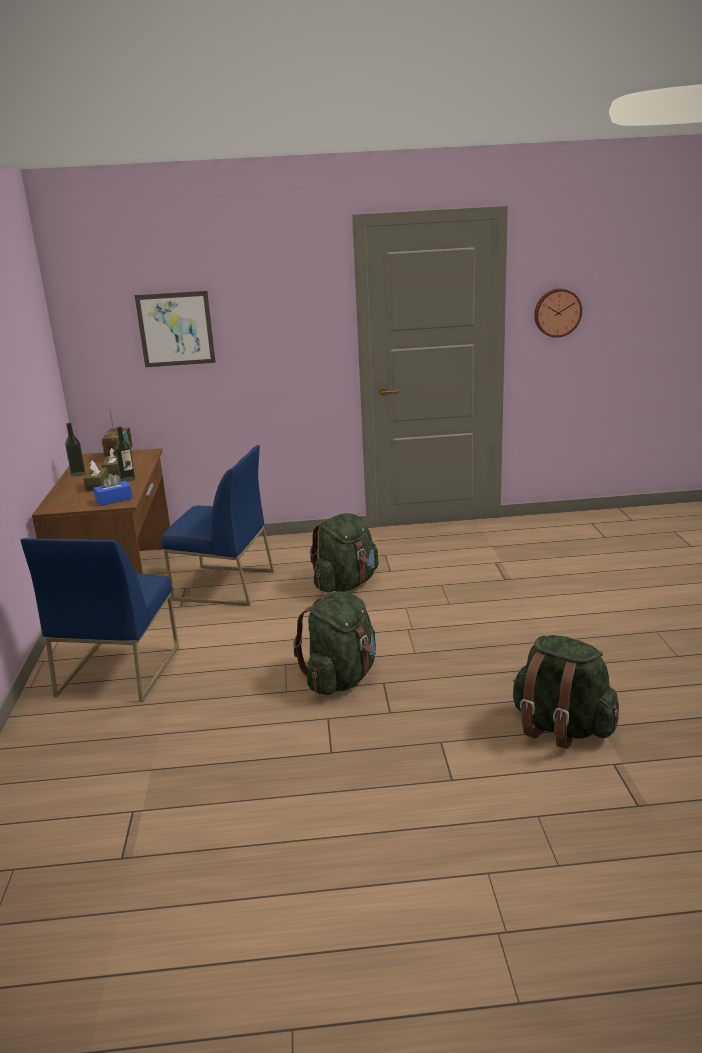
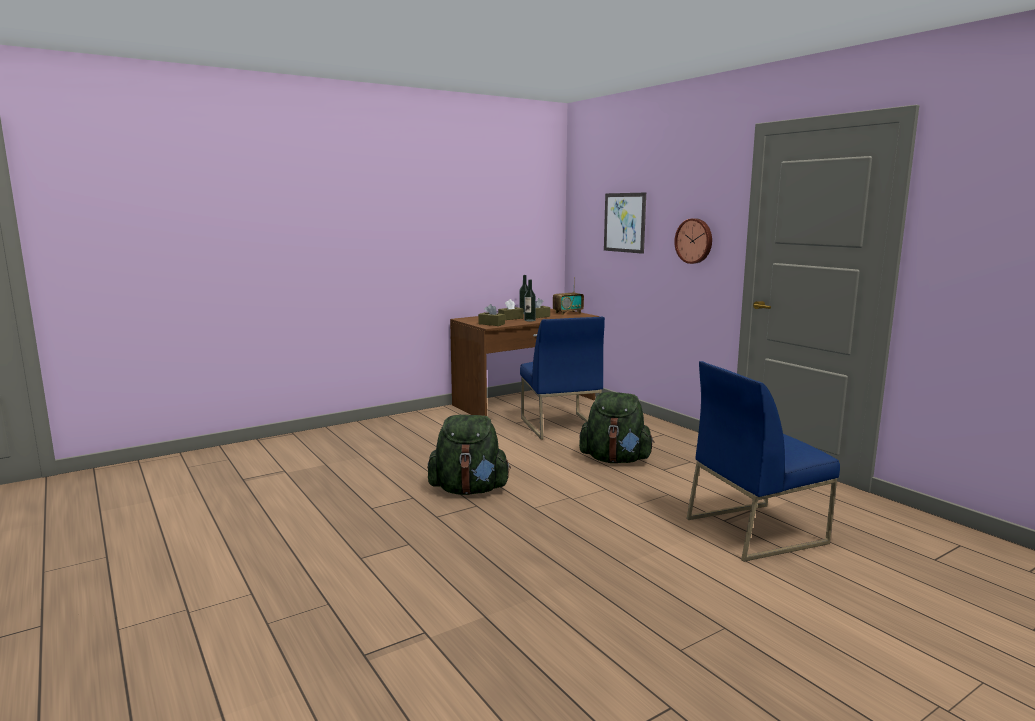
camera: 60 degrees right, 10 degrees down
blue chair [21,538,179,702] -> blue chair moved to [687,361,840,562]
blue tissue box [94,474,133,506] -> brown tissue box [478,304,505,326]
green backpack [513,635,619,749] -> none
wall clock [534,289,582,338] -> wall clock moved to [674,219,712,264]

